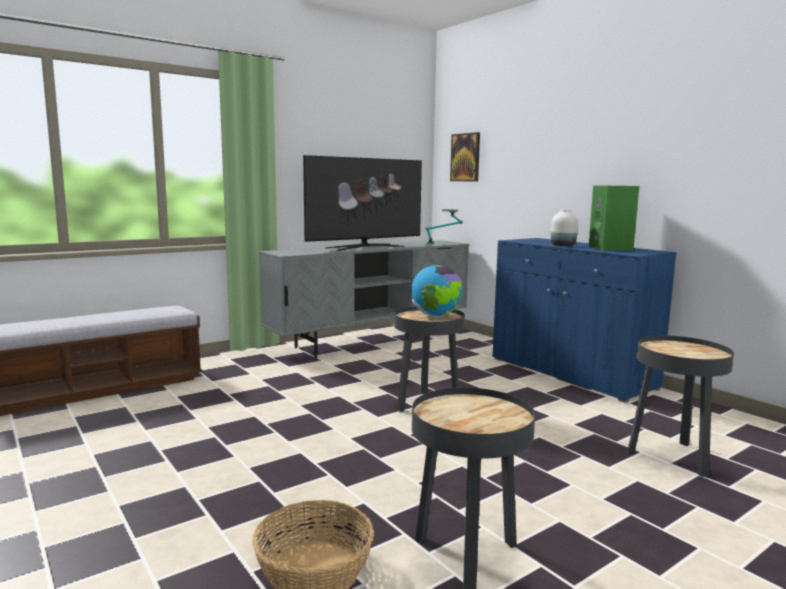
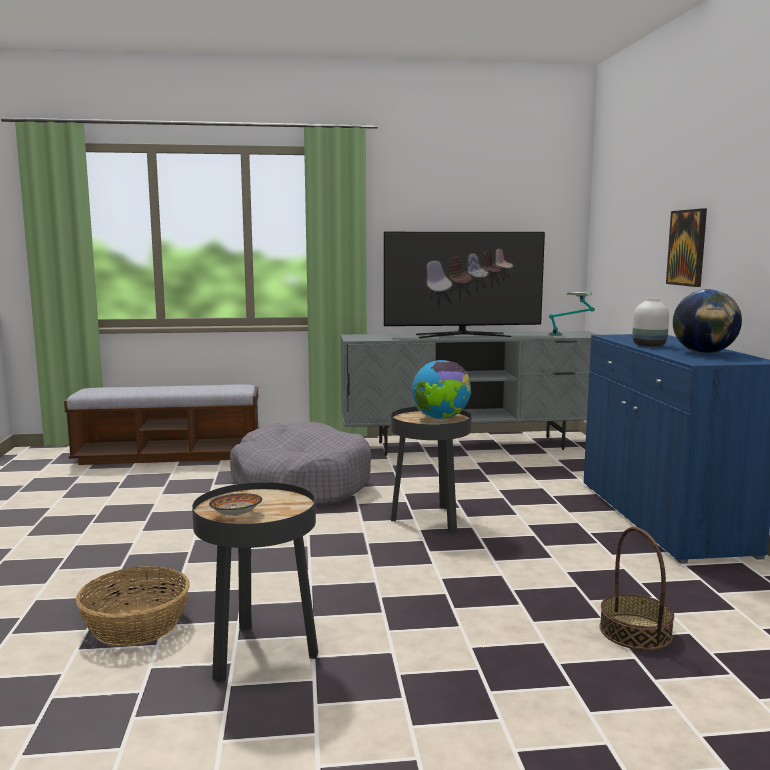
camera: 30 degrees right, 0 degrees up
picture [450,132,480,181] -> picture moved to [666,208,707,287]
green speaker [588,185,639,251] -> globe [673,289,742,353]
black side table [628,336,734,477] -> basket [600,527,674,650]
none -> bowl [209,493,262,516]
none -> grey dog bed [230,421,371,504]

